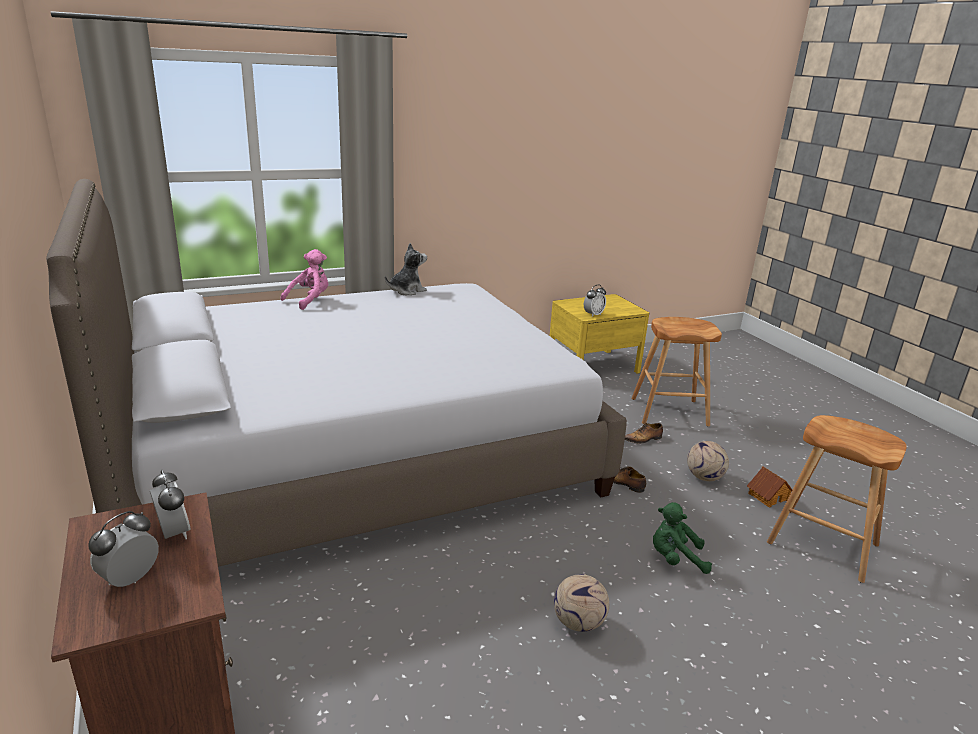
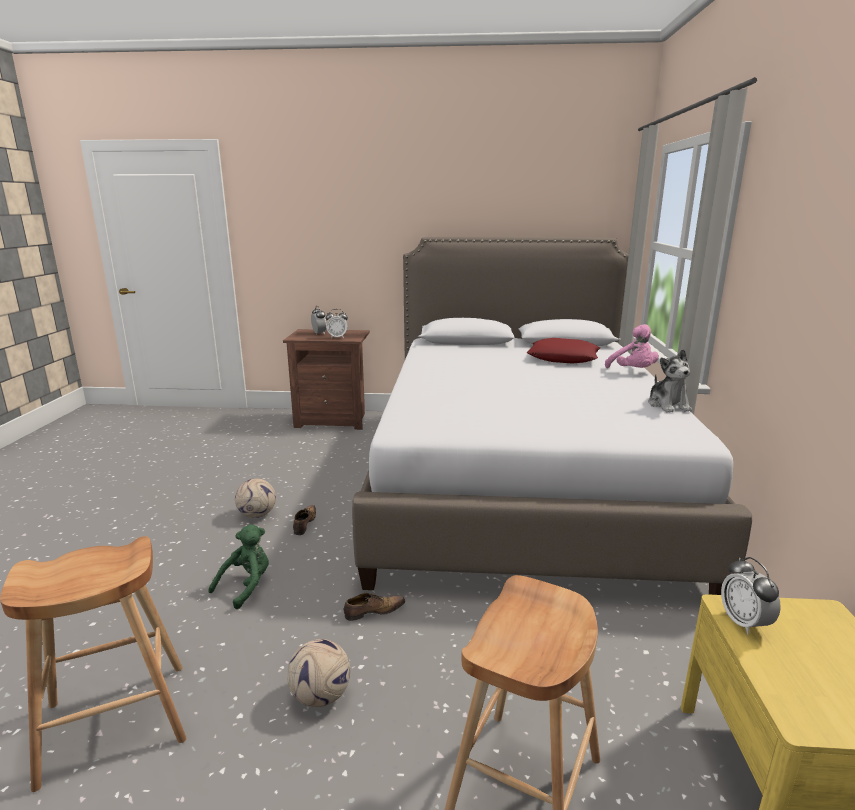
camera: 120 degrees right, 5 degrees down
shoe [625,423,663,443] -> shoe moved to [293,505,316,535]
toy house [747,467,792,508] -> none
none -> red pillow [527,338,600,364]

